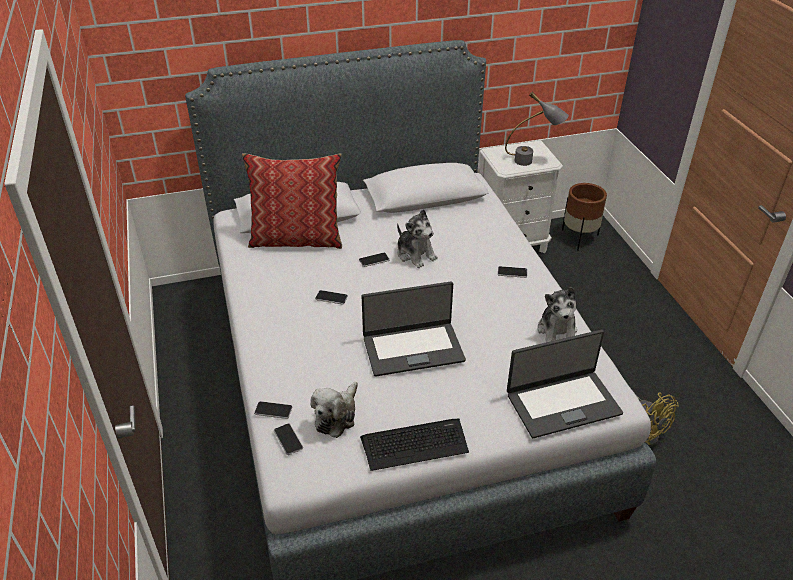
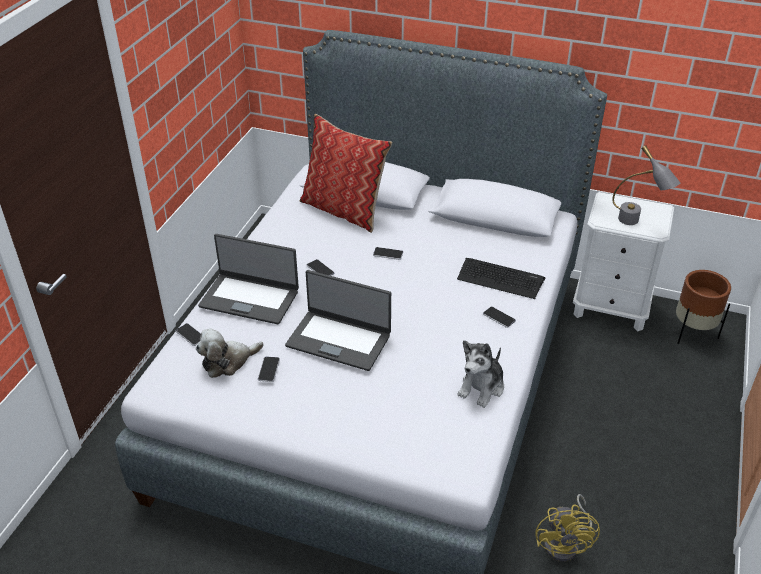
camera: 35 degrees right, 0 degrees up
phone [274,423,303,455] -> phone moved to [258,356,280,382]
keyboard [360,419,469,471] -> keyboard moved to [457,258,545,299]
plush toy [397,209,438,268] -> none
laptop [507,330,623,438] -> laptop moved to [198,234,299,324]

